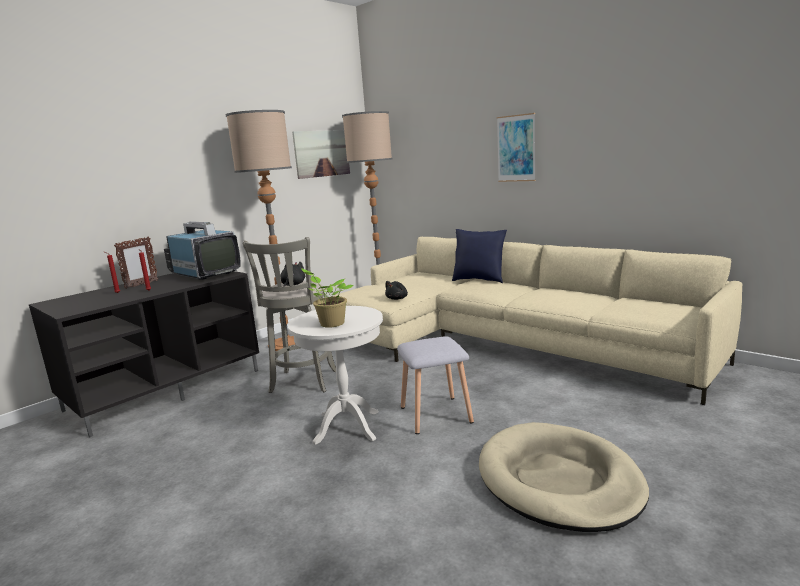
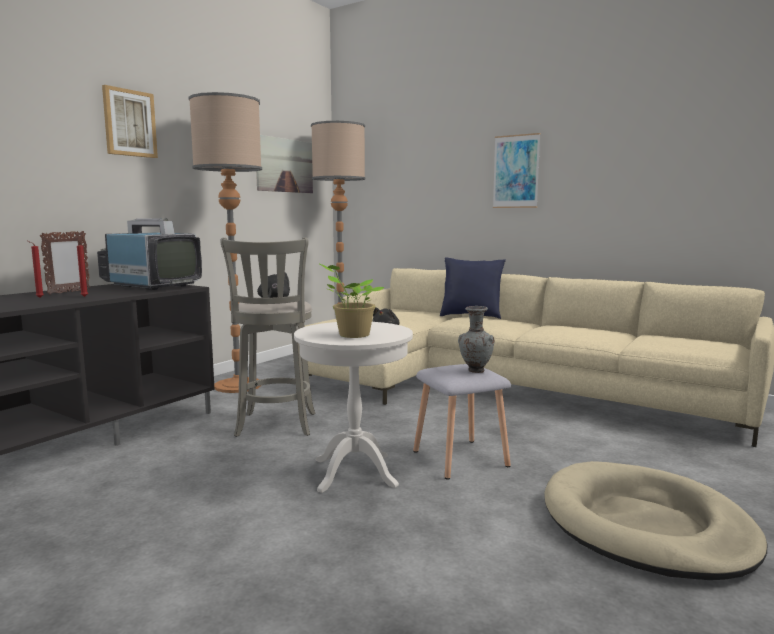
camera: 10 degrees left, 5 degrees down
none -> picture [102,85,158,158]
none -> grey vase [458,306,494,373]

